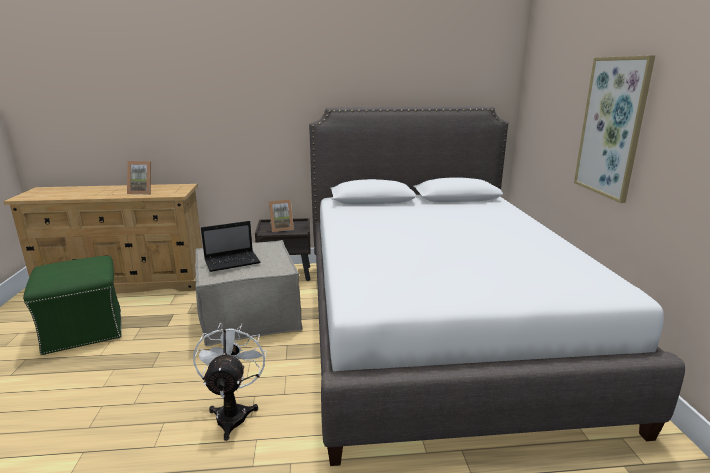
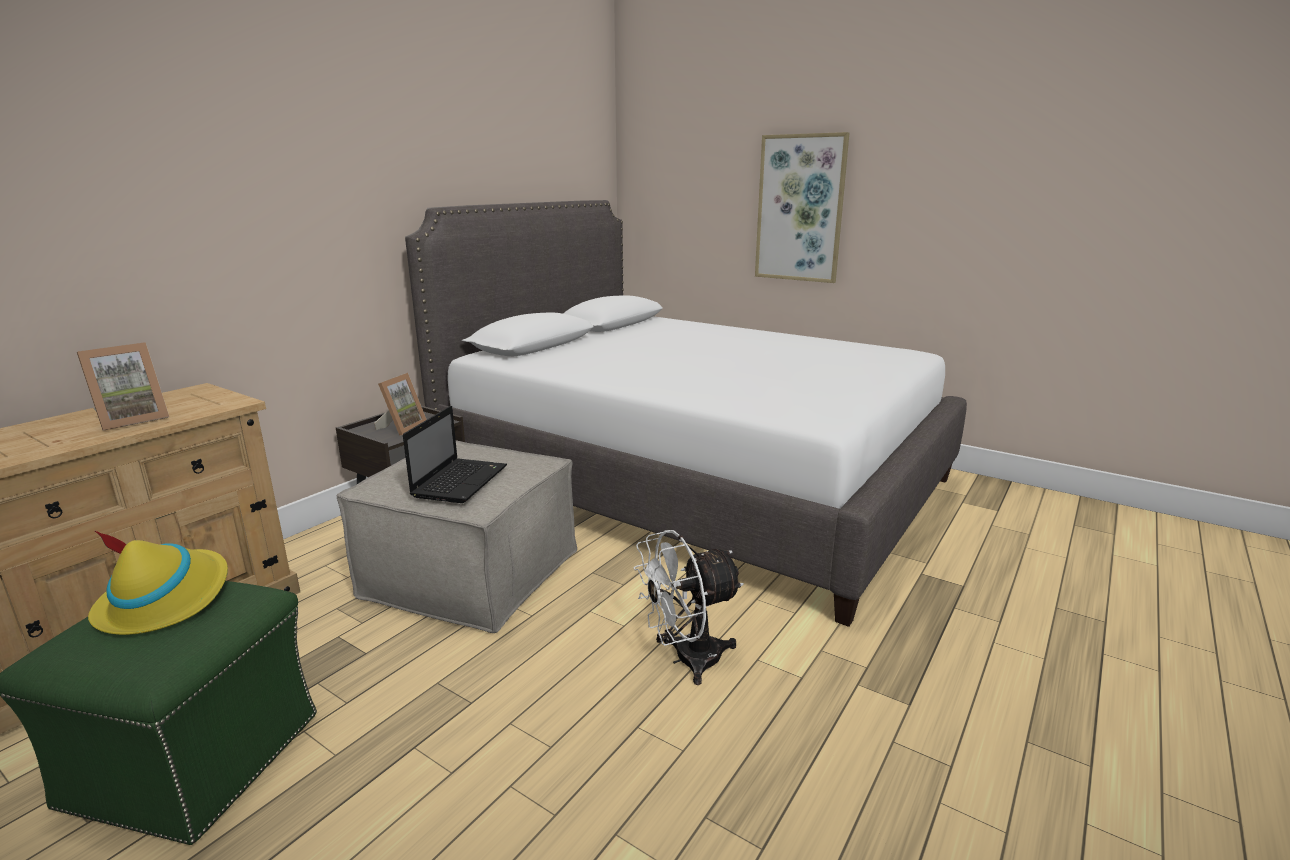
camera: 50 degrees left, 0 degrees up
white fan [193,323,266,441] -> white fan turned 60 degrees counterclockwise [634,530,744,685]
none -> yellow hat [88,531,228,635]

